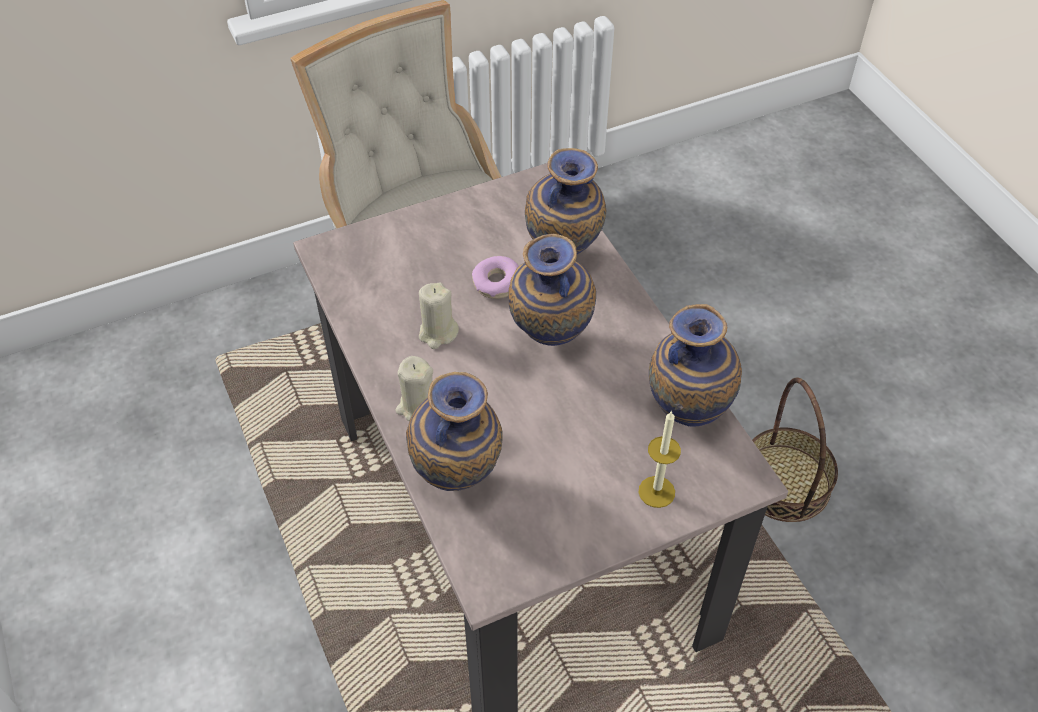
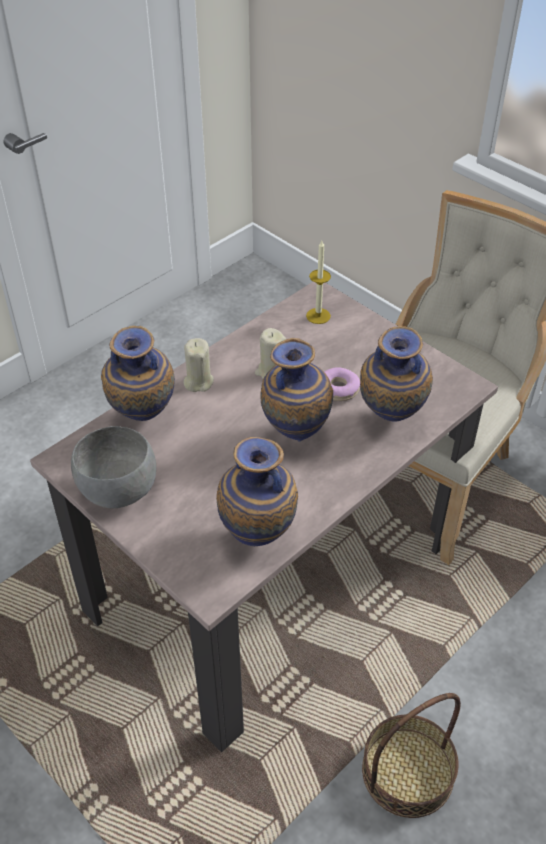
camera: 70 degrees right, 5 degrees down
candle [639,410,681,508] -> candle moved to [306,241,331,324]
none -> grey bowl [71,426,156,508]

